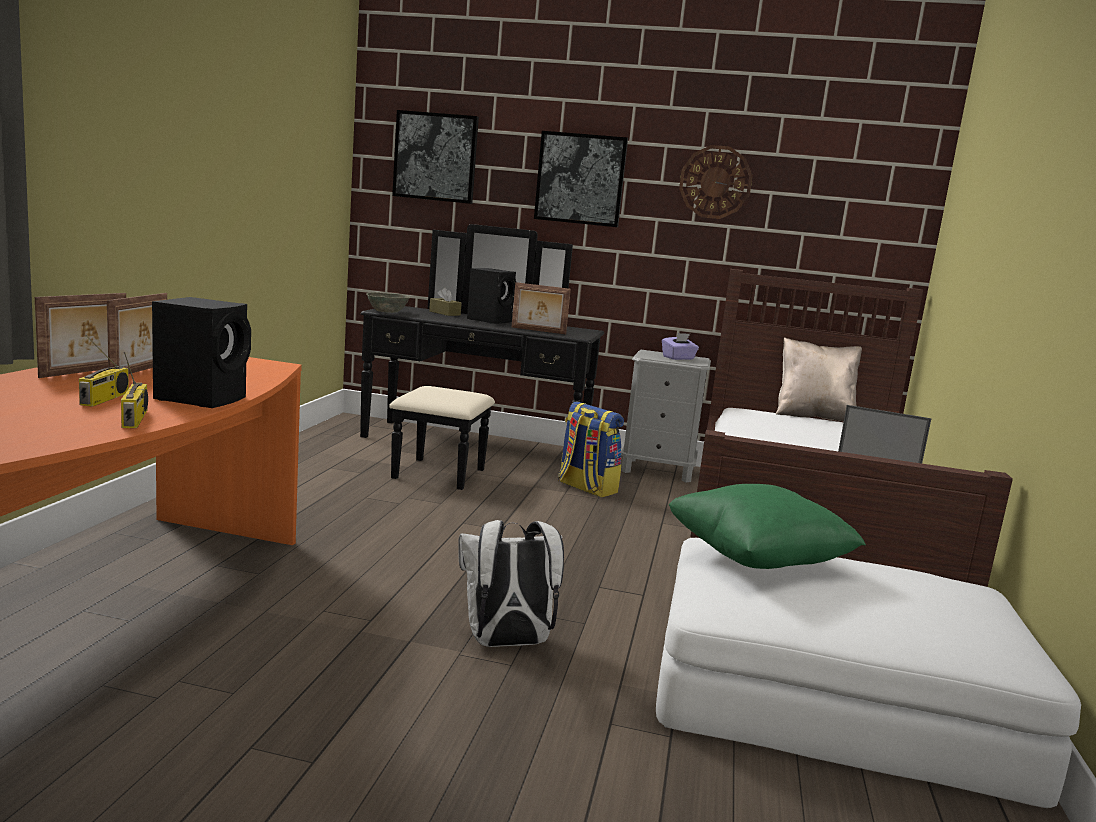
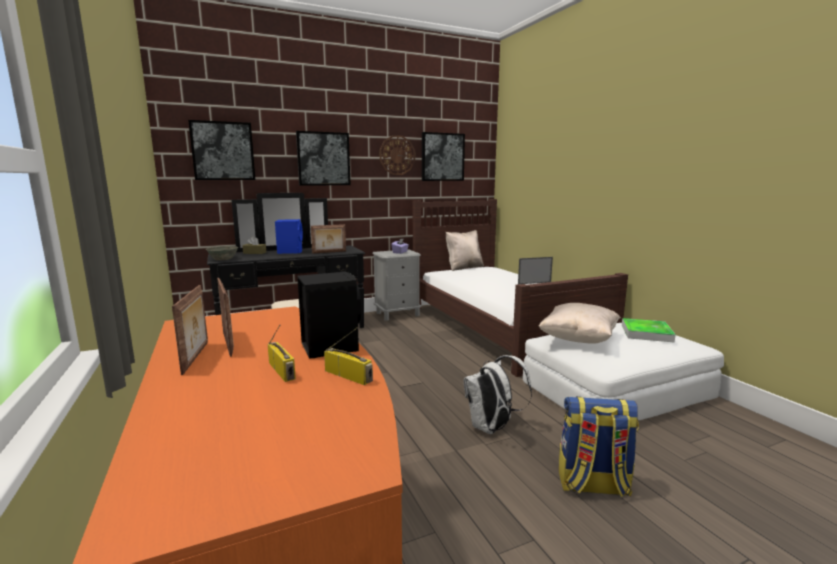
camera: 35 degrees left, 0 degrees up
black speaker [467,268,516,324] -> blue speaker [275,219,303,254]
backpack [558,402,624,497] -> backpack moved to [559,397,639,497]
green pillow [669,484,866,569] -> beige pillow [539,303,621,344]
none -> picture [422,132,465,181]
none -> tray [622,318,676,343]

